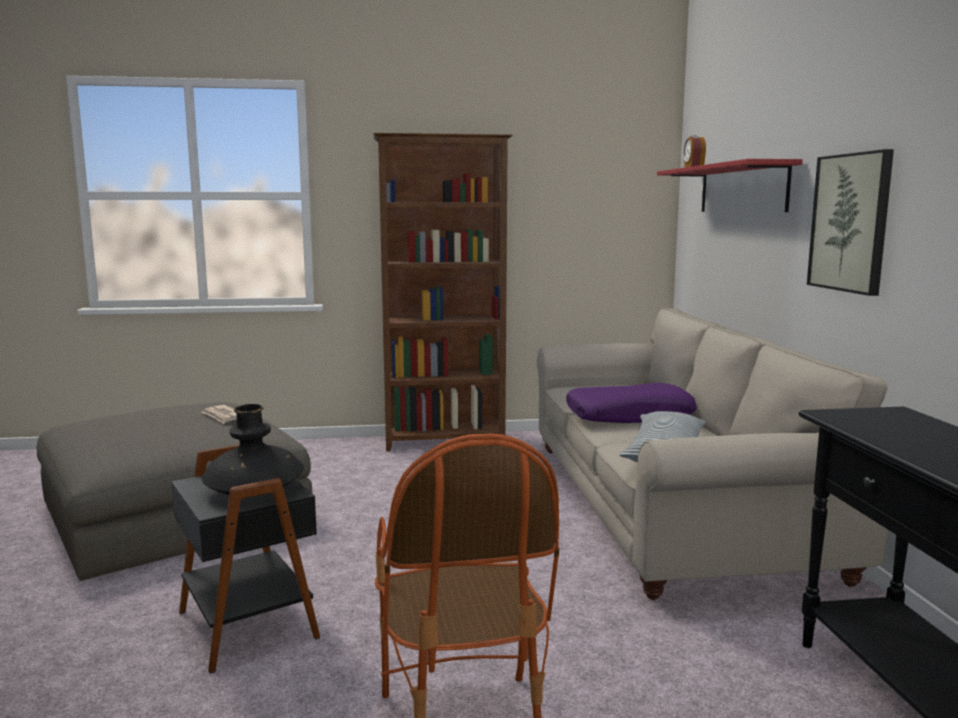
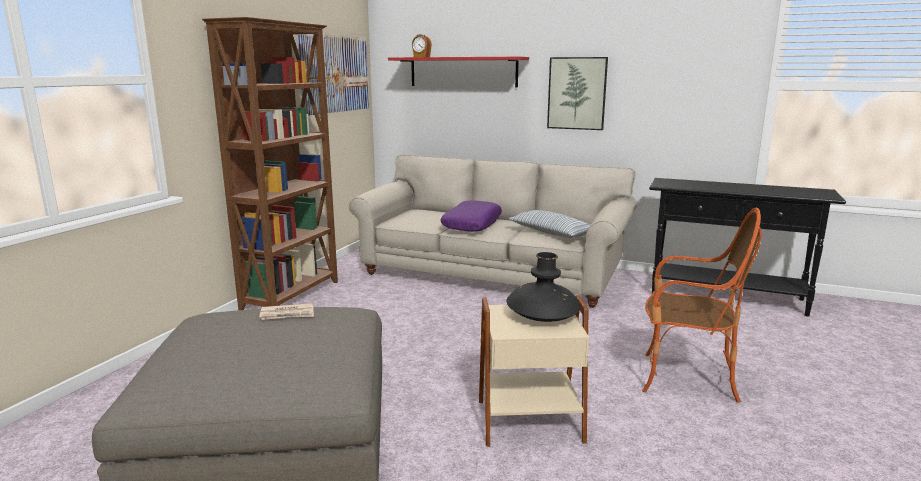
camera: 60 degrees left, 5 degrees up
black side table [171,445,320,674] -> beige side table [479,295,589,447]
none -> picture [297,34,369,116]

